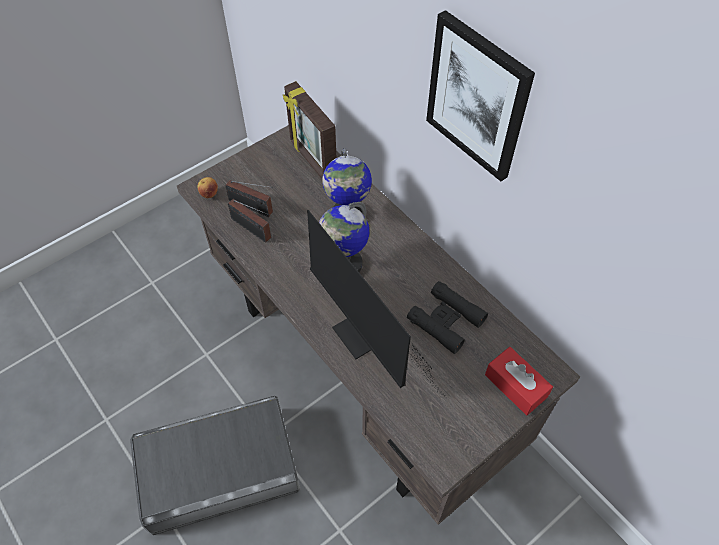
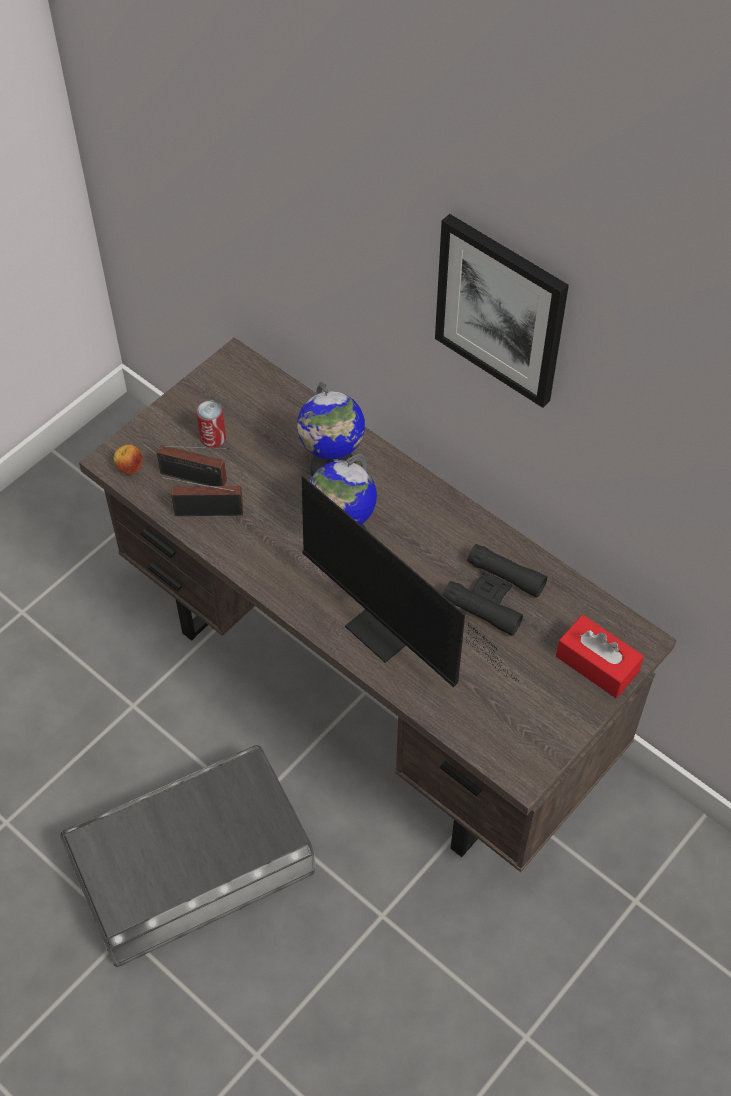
camera: 10 degrees left, 0 degrees up
radio [228,199,271,243] -> radio turned 150 degrees clockwise [160,477,243,516]
picture frame [283,81,337,180] -> none
none -> can [196,400,226,448]

